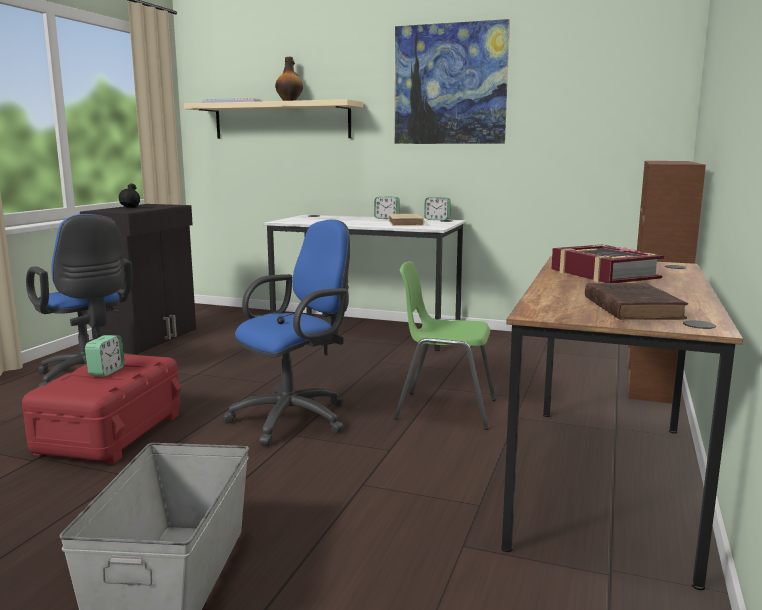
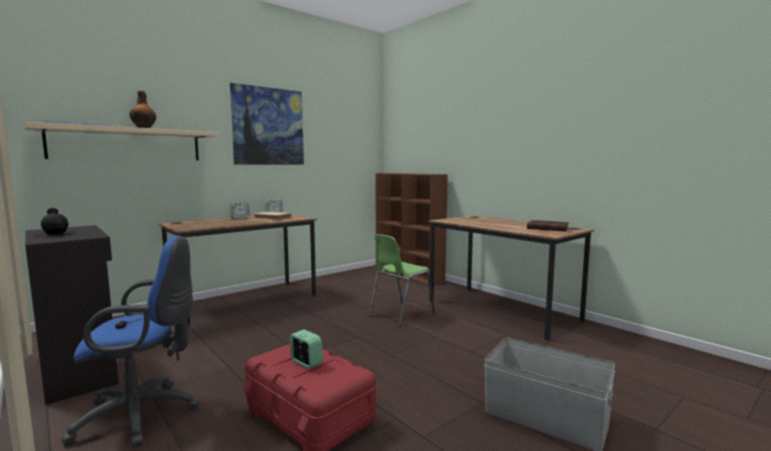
camera: 60 degrees left, 5 degrees down
blue office chair [223,220,350,446] -> none
white desk [263,214,466,351] -> brown desk [159,214,317,326]
book [551,244,664,283] -> none

